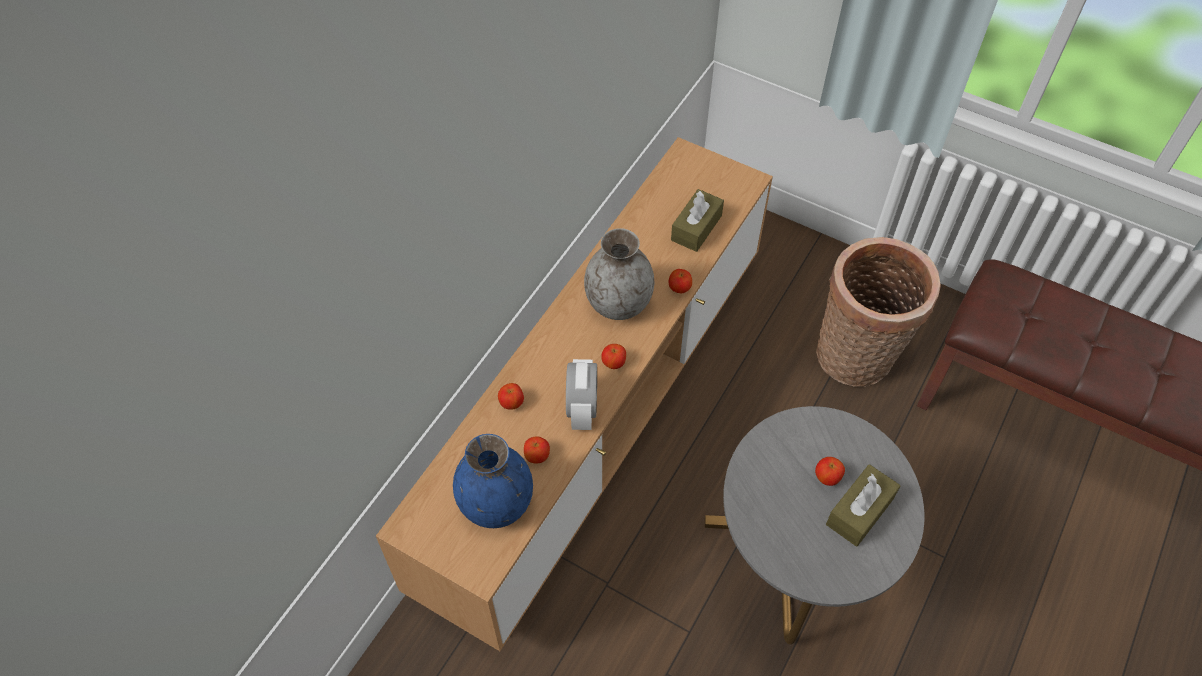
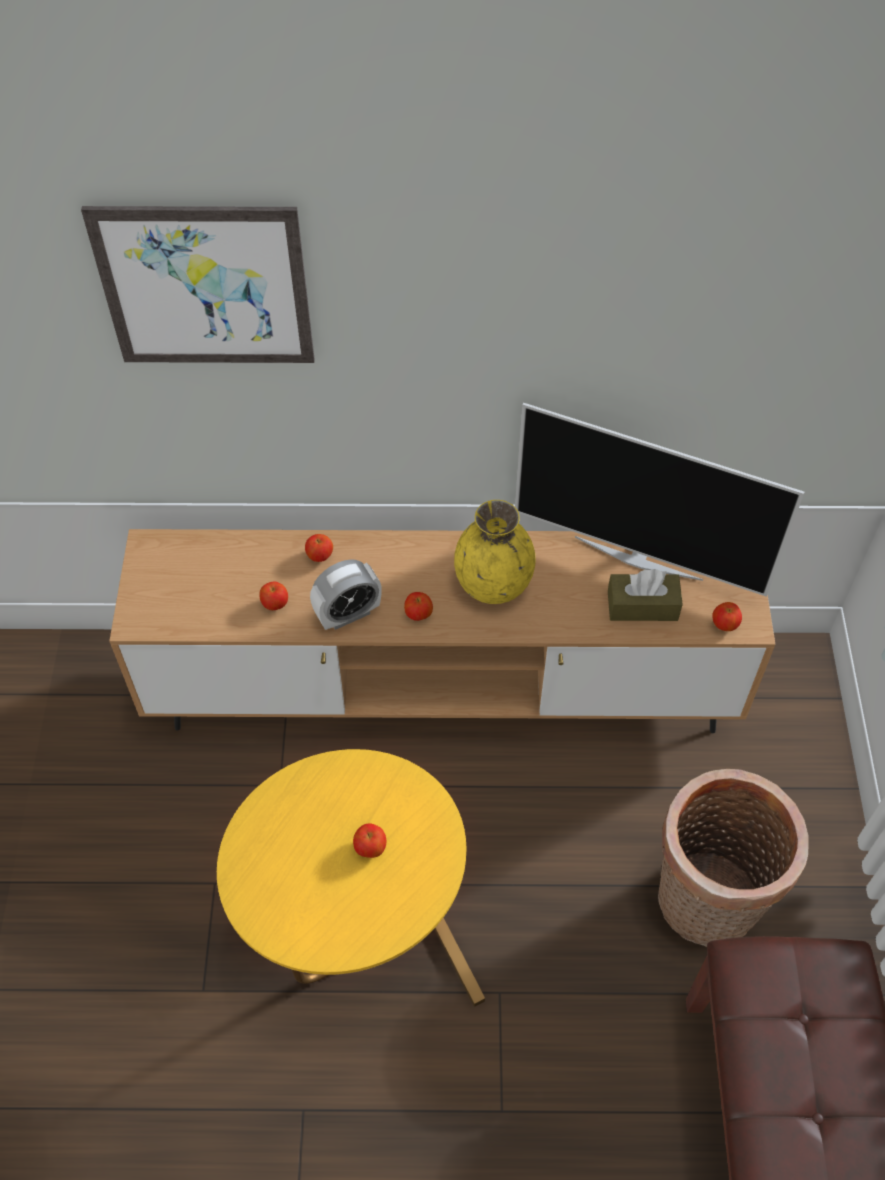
camera: 60 degrees right, 0 degrees up
blue vase [453,434,533,528] -> none
grey vase [584,228,654,320] -> yellow vase [454,500,535,604]
apple [669,269,692,293] -> apple moved to [712,602,742,631]
grey side table [705,406,925,644] -> yellow side table [217,749,485,1007]
brown tissue box [826,464,900,547] -> none
none -> picture [81,206,315,363]
none -> television [515,403,804,597]

